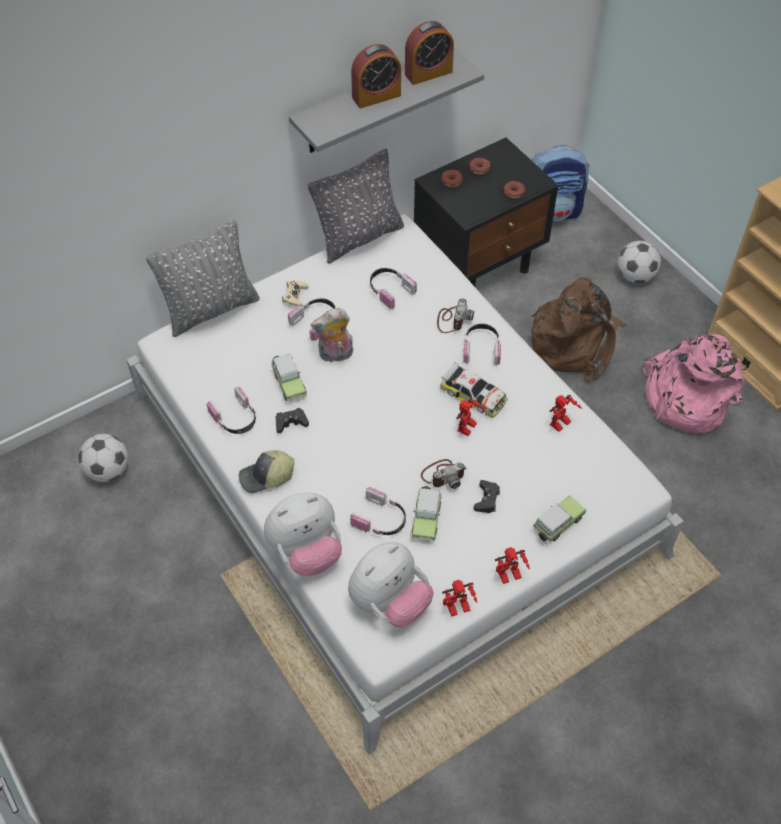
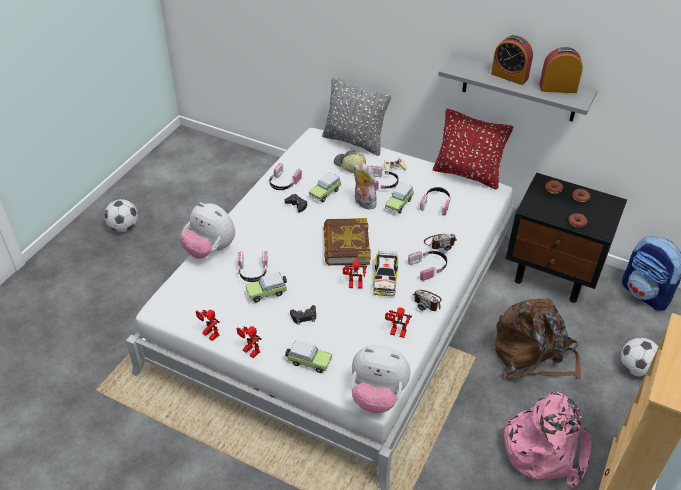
camera: 60 degrees right, 10 degrees down
football [78,434,128,482] -> football moved to [104,199,138,232]
cap [239,450,295,493] -> cap moved to [334,151,366,173]
grey pillow [308,149,404,264] -> red pillow [433,109,513,190]
plush toy [348,542,434,628] -> plush toy moved to [351,345,410,413]
alarm clock [405,21,454,85] -> alarm clock turned 150 degrees clockwise [539,47,583,93]
camera [421,459,467,489] -> camera moved to [412,290,442,311]
none -> book [324,218,371,265]
none -> toy car [385,182,414,214]

